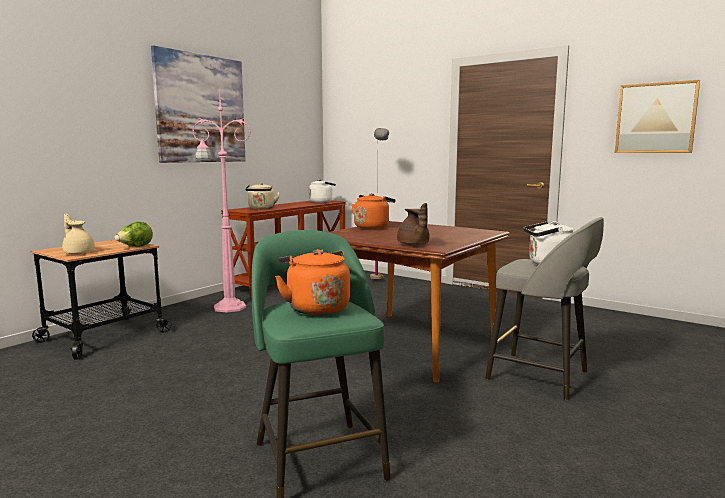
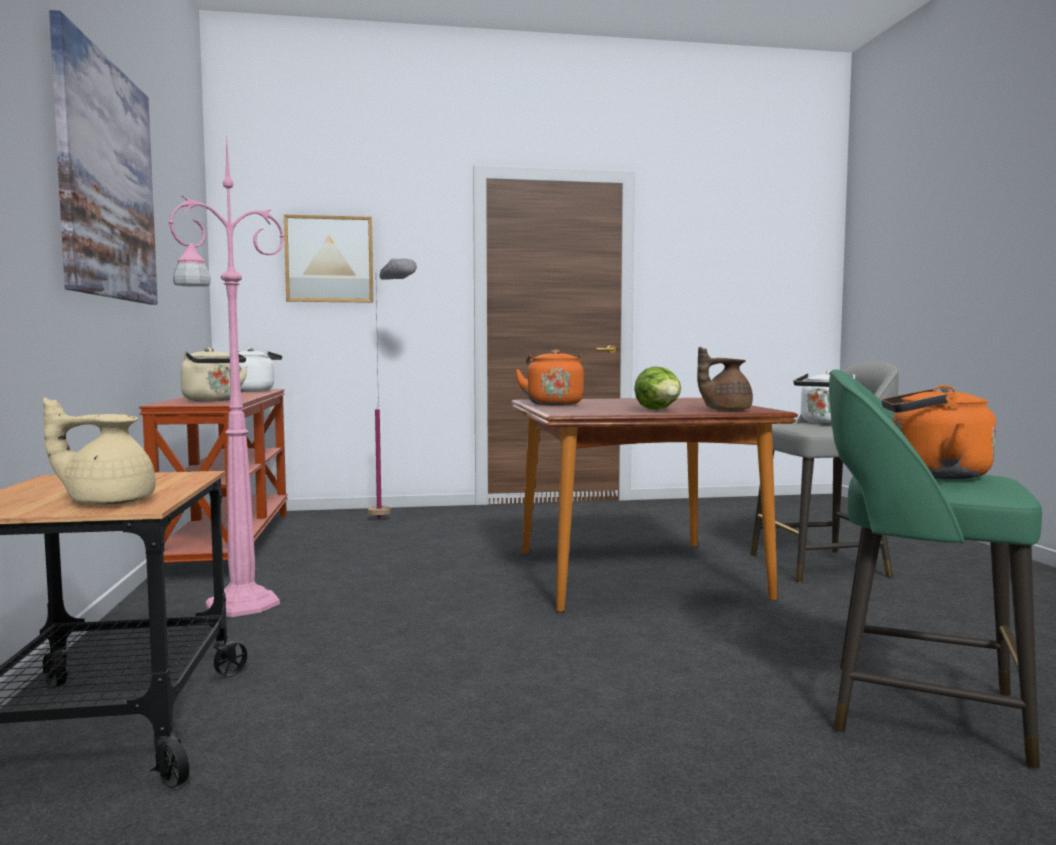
camera: 45 degrees left, 5 degrees down
lettuce [115,222,153,247] -> lettuce moved to [634,366,681,410]
brown teapot [397,203,430,245] -> brown teapot turned 135 degrees clockwise [697,347,753,411]
picture [615,80,700,153] -> picture moved to [284,214,374,303]

